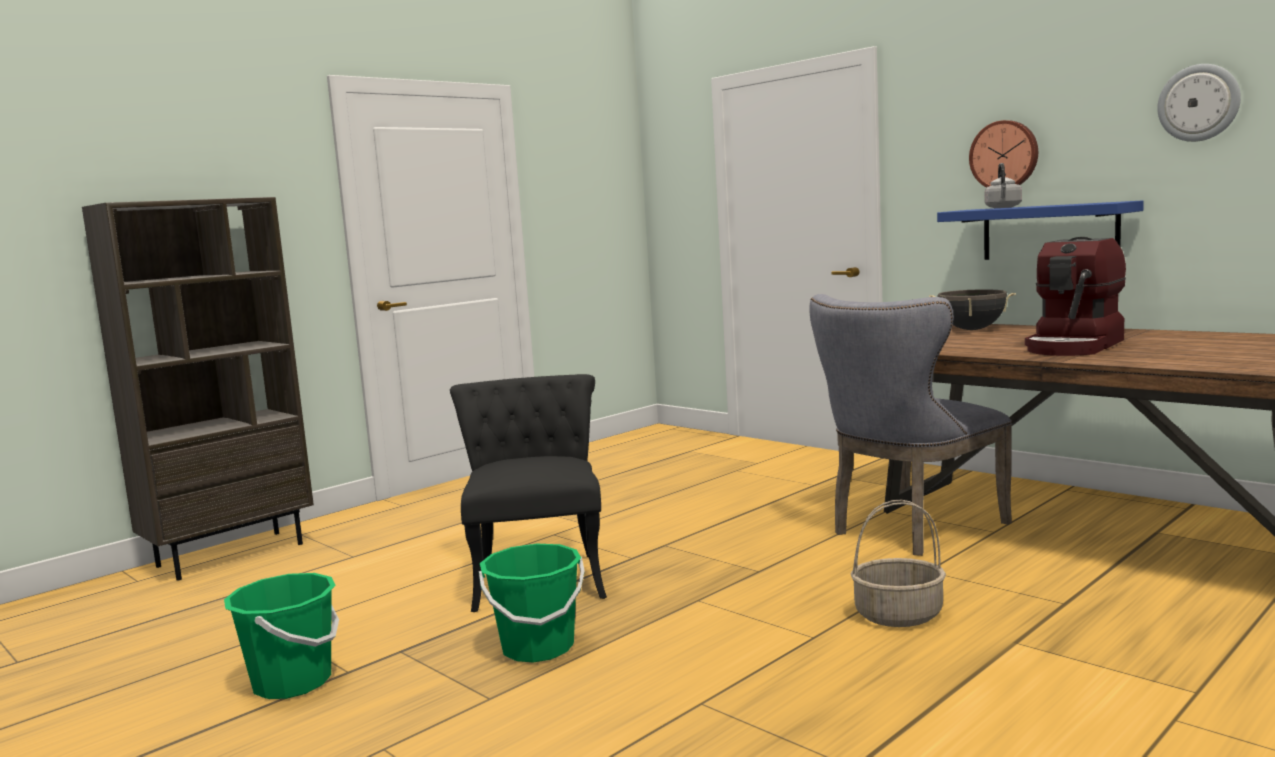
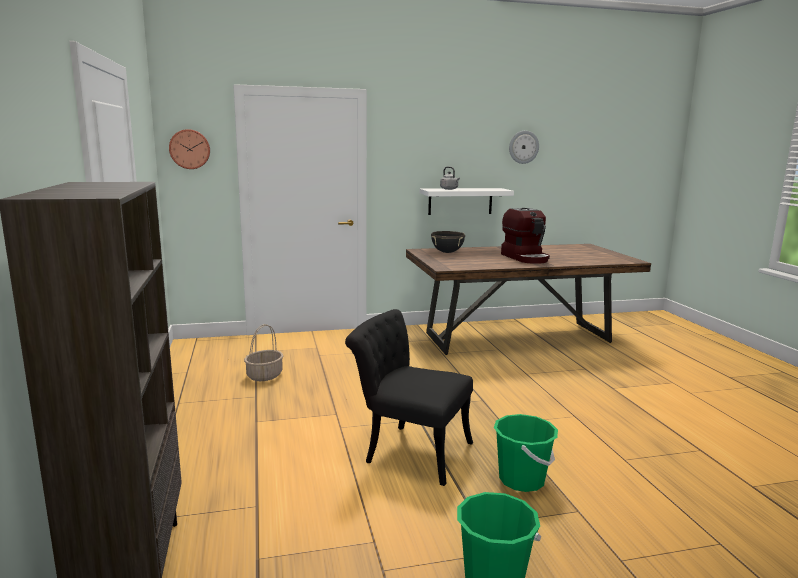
camera: 60 degrees left, 5 degrees up
grey chair [810,294,1012,556] -> none
basket [851,500,946,627] -> basket moved to [244,324,283,381]
blue shelf [937,200,1144,260] -> white shelf [419,188,514,215]
wall clock [969,120,1038,187] -> wall clock moved to [169,129,210,169]

